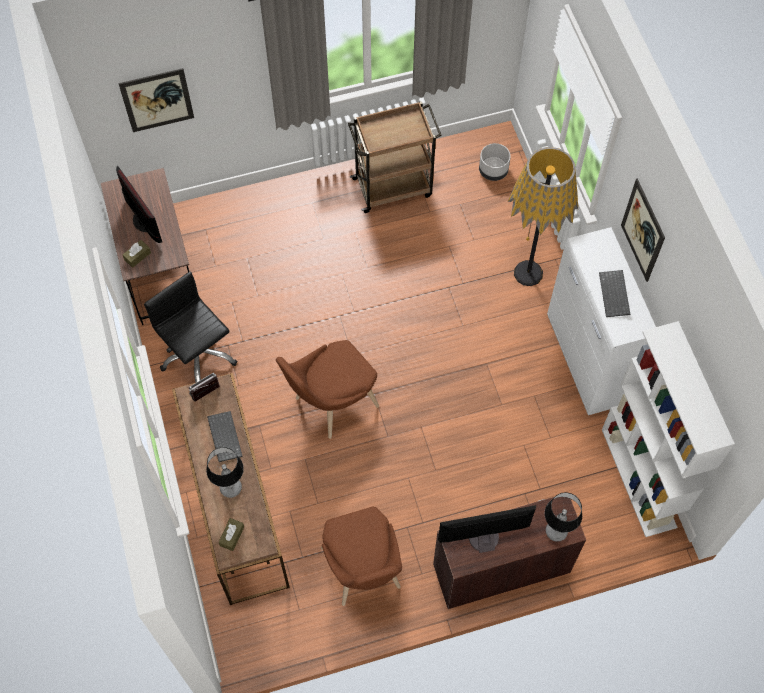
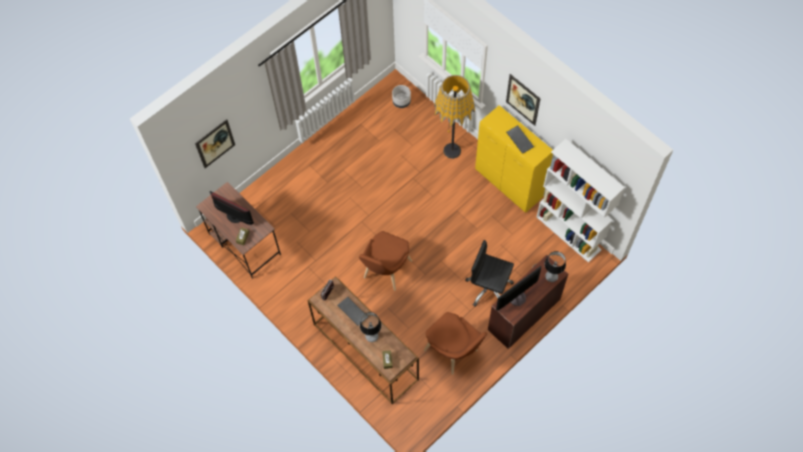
camera: 25 degrees left, 0 degrees up
black office chair [144,271,237,383] -> black office chair moved to [465,240,514,306]
brown cart [348,101,442,213] -> none
white cabinet [547,227,656,415] -> yellow cabinet [475,105,553,213]

